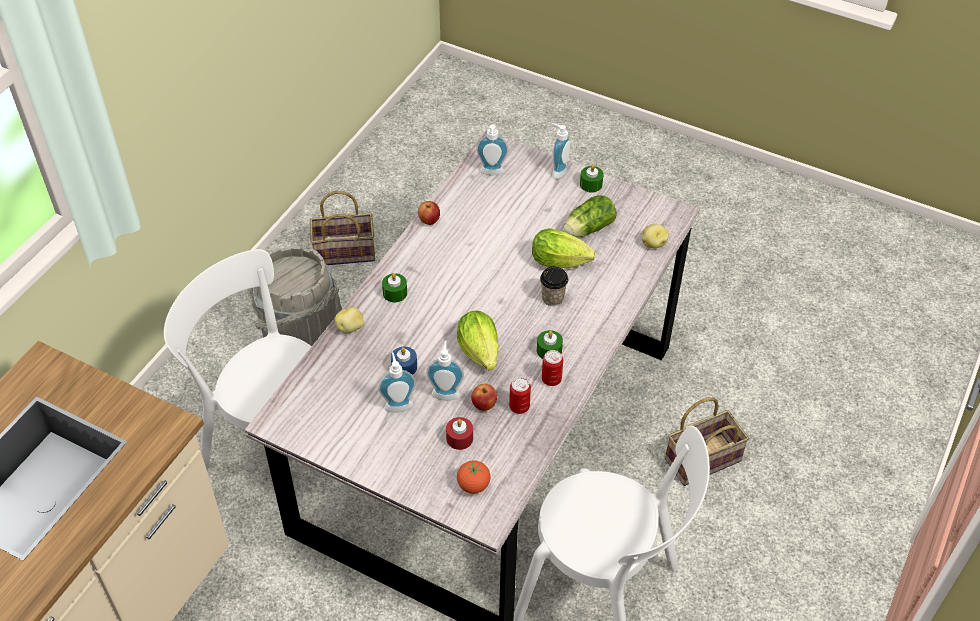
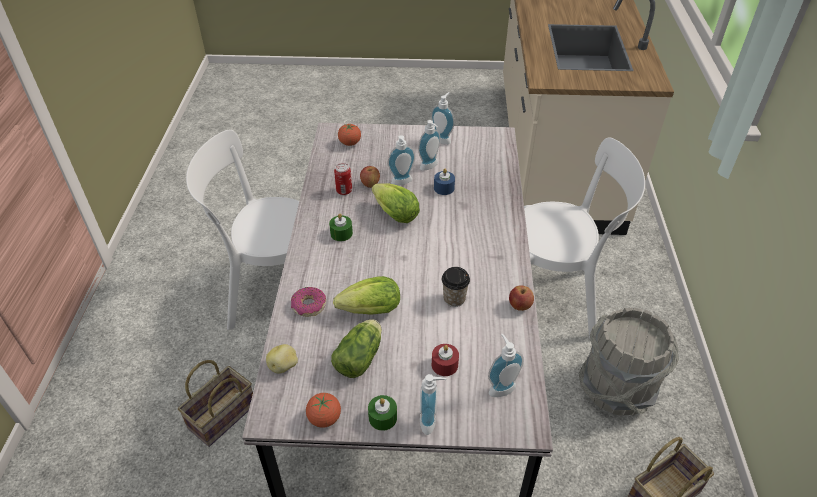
camera: 155 degrees right, 5 degrees down
potato [335,307,364,334] -> none
green candle [382,273,407,303] -> none
red candle [446,417,473,450] -> red candle moved to [432,344,459,376]
cup [540,266,568,306] -> cup moved to [442,267,470,307]
can [542,350,563,386] -> none
none -> donut [291,287,326,317]
none -> tomato [306,393,341,428]
none -> soap dispenser [431,92,454,145]

